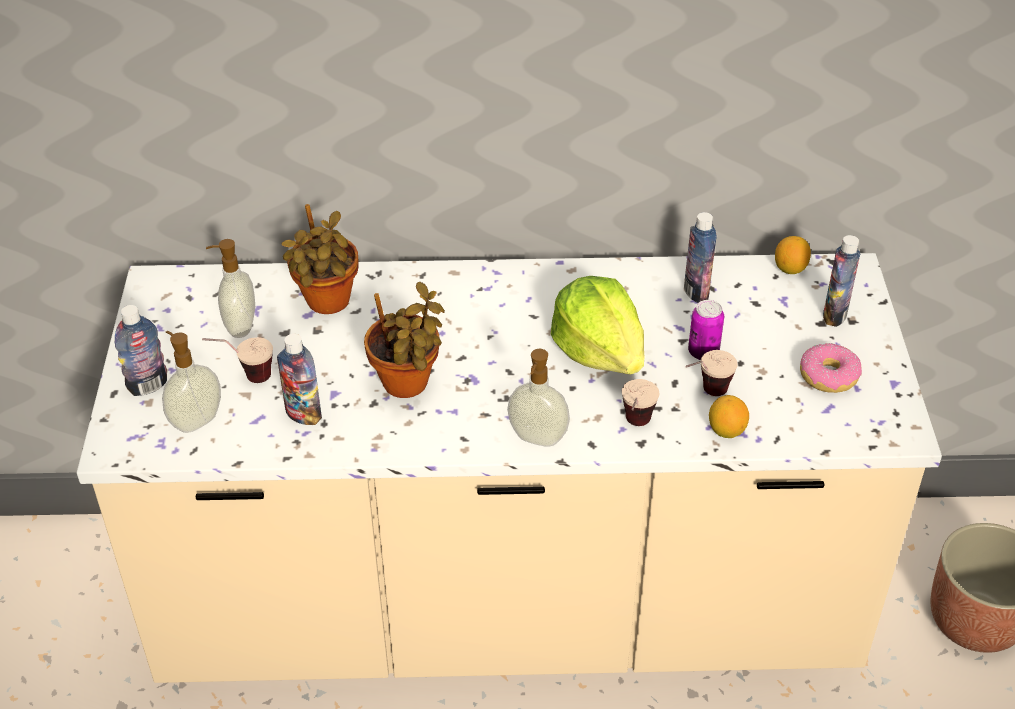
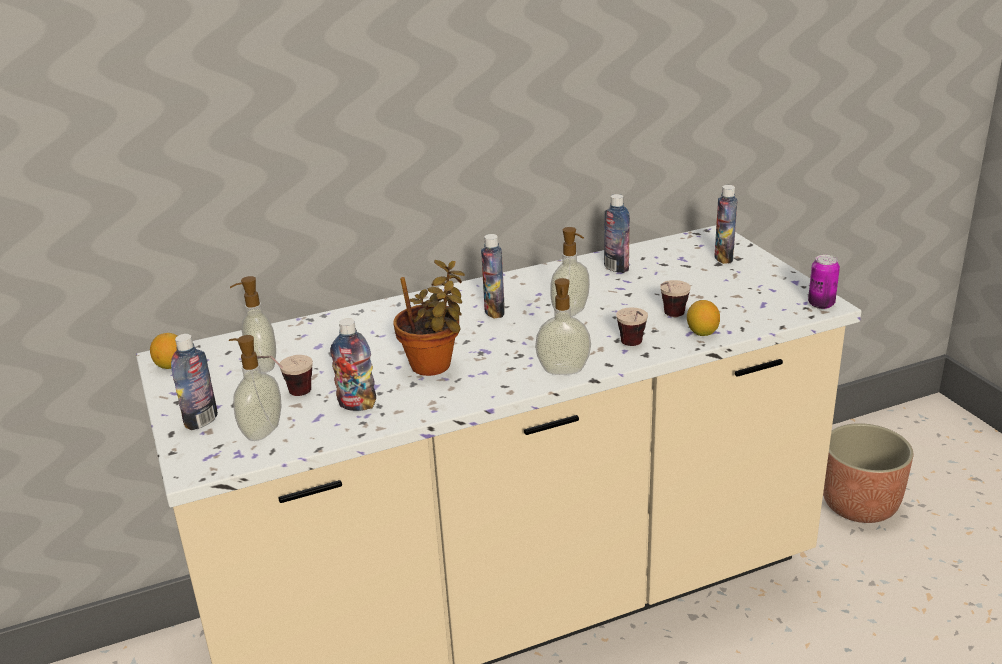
camera: 20 degrees left, 15 degrees down
potted plant [281,204,359,314] -> none
lettuce [551,276,644,375] -> soap dispenser [550,227,590,317]
can [688,300,724,360] -> can moved to [808,255,840,309]
lemon [775,236,811,274] -> lemon moved to [150,333,177,369]
donut [800,343,862,393] -> none
none -> bottle [481,234,505,319]

